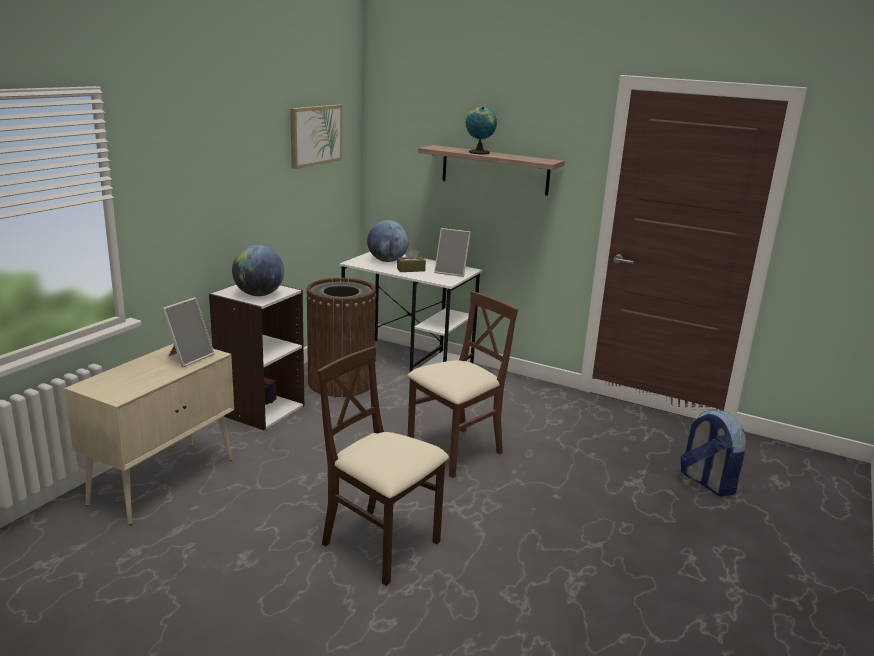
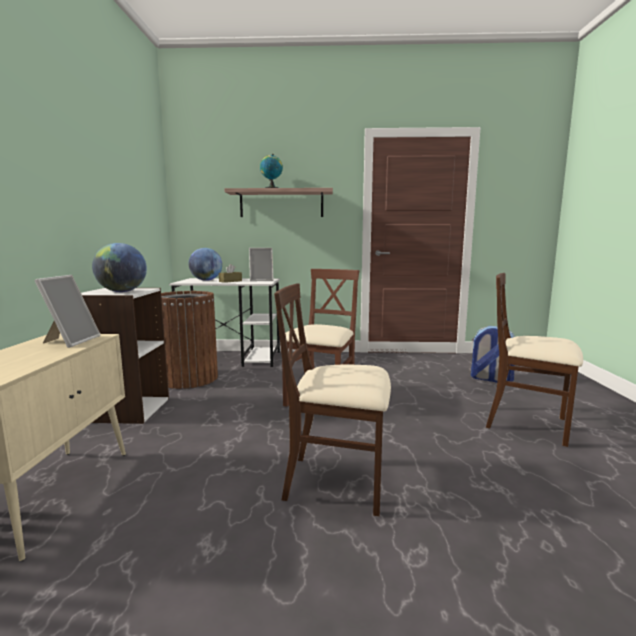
camera: 25 degrees left, 10 degrees down
picture [290,105,342,169] -> none
none -> beige chair [486,273,583,447]

